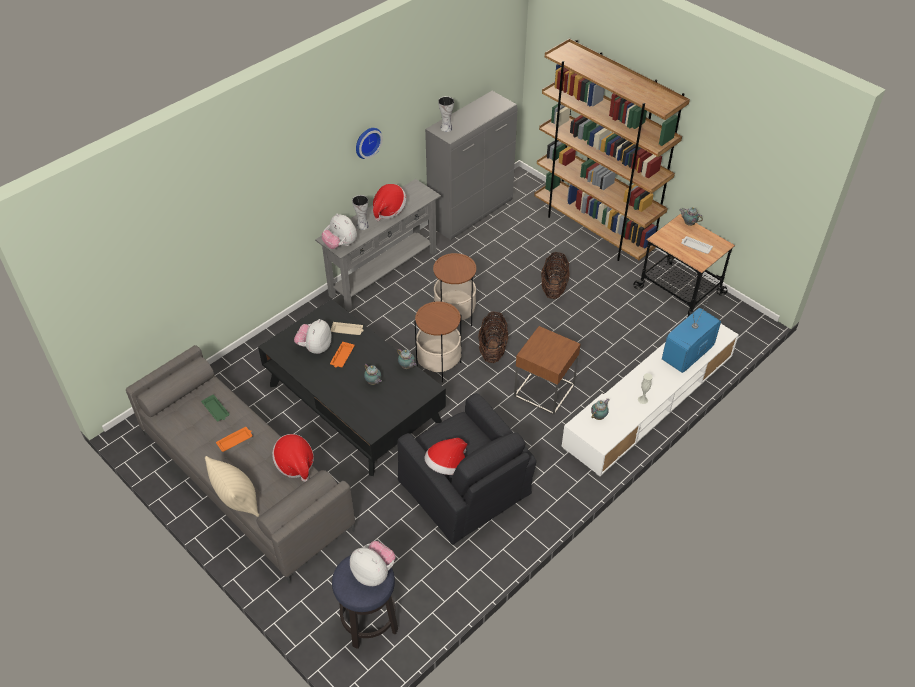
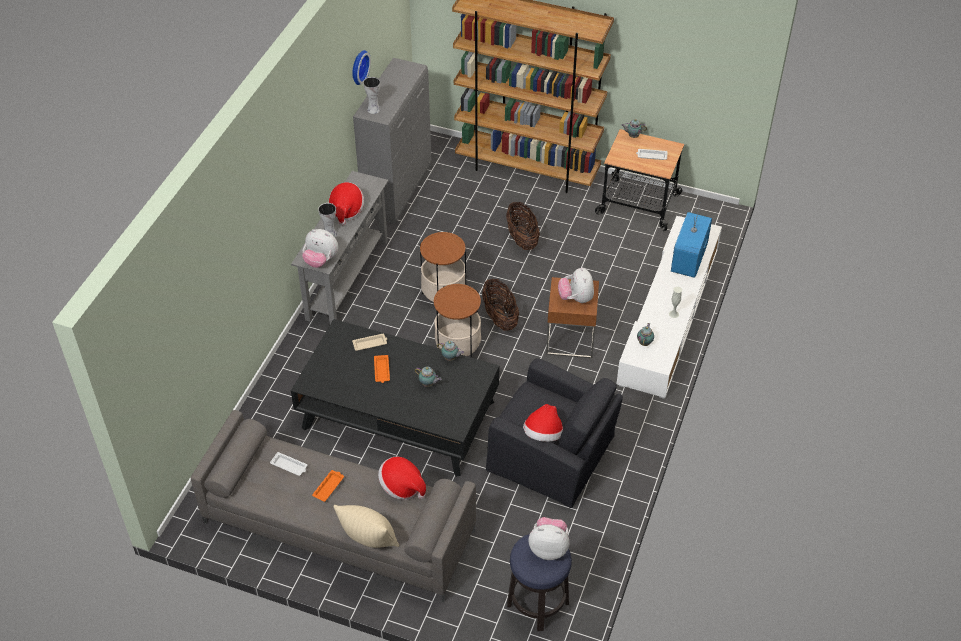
camera: 25 degrees left, 0 degrees up
green tray [201,394,230,422] -> white tray [270,452,307,476]
plush toy [294,319,331,354] -> plush toy moved to [558,267,594,303]
wall clock [356,128,383,159] -> wall clock moved to [352,50,371,85]

